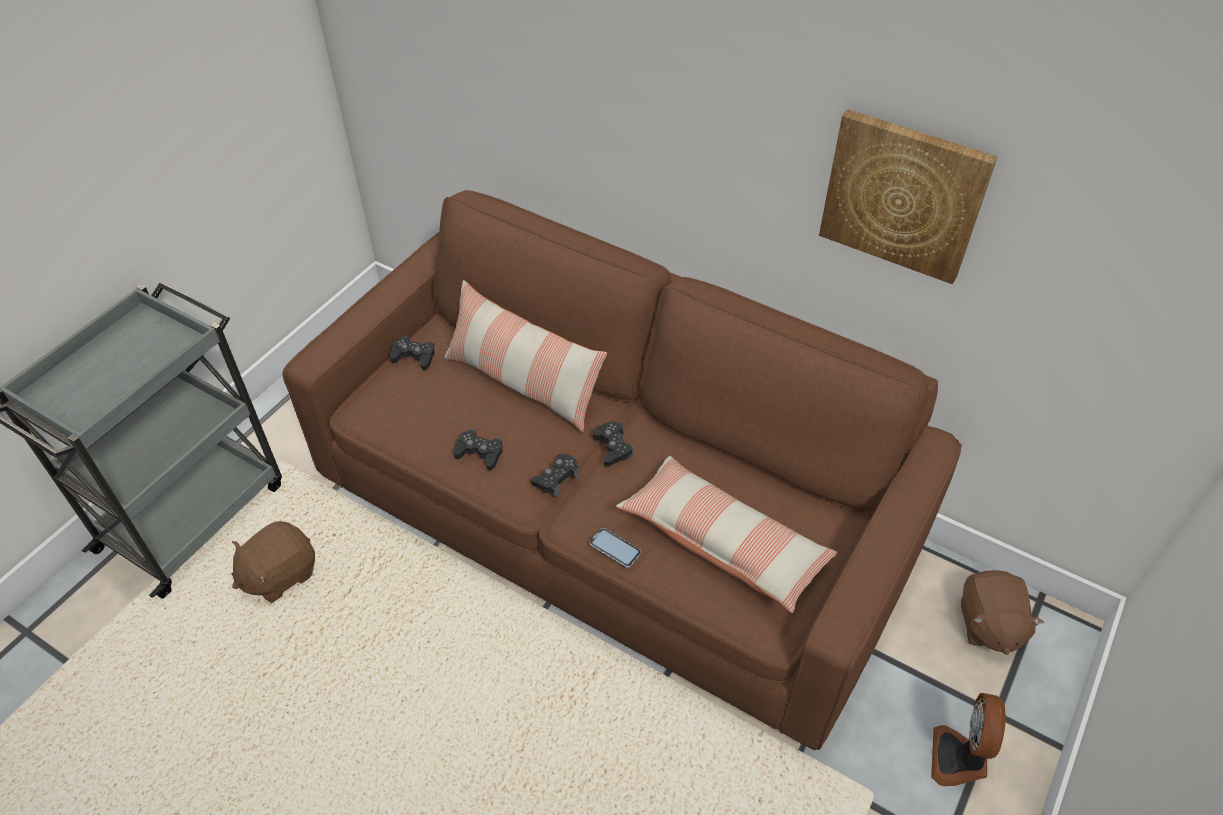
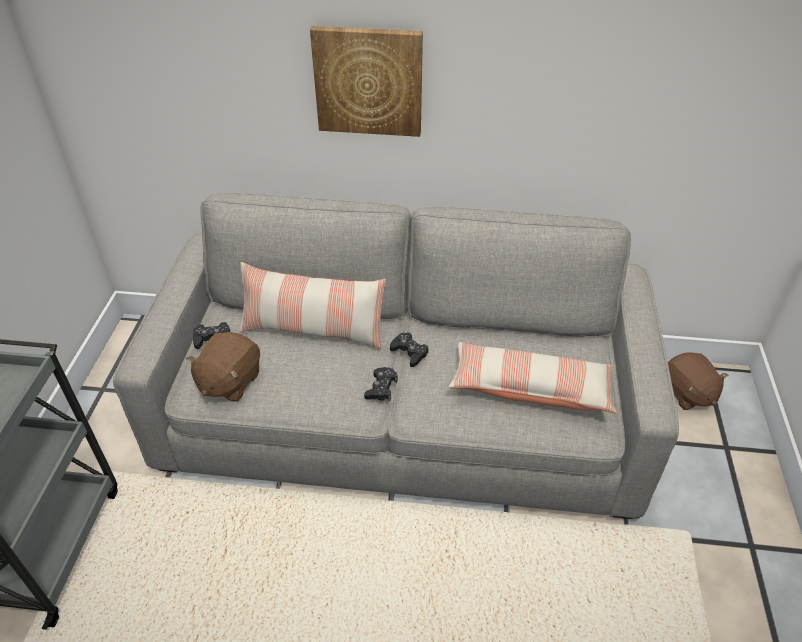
camera: 25 degrees left, 5 degrees down
brown plush toy [232,521,315,603] -> brown plush toy moved to [186,332,260,402]
brown sofa [282,190,962,751] -> grey sofa [113,193,679,519]
black game controller [453,429,503,470] -> none
phone [590,528,641,568] -> none
picture [819,109,998,284] -> picture moved to [310,26,423,137]
fan [931,693,1006,786] -> none

